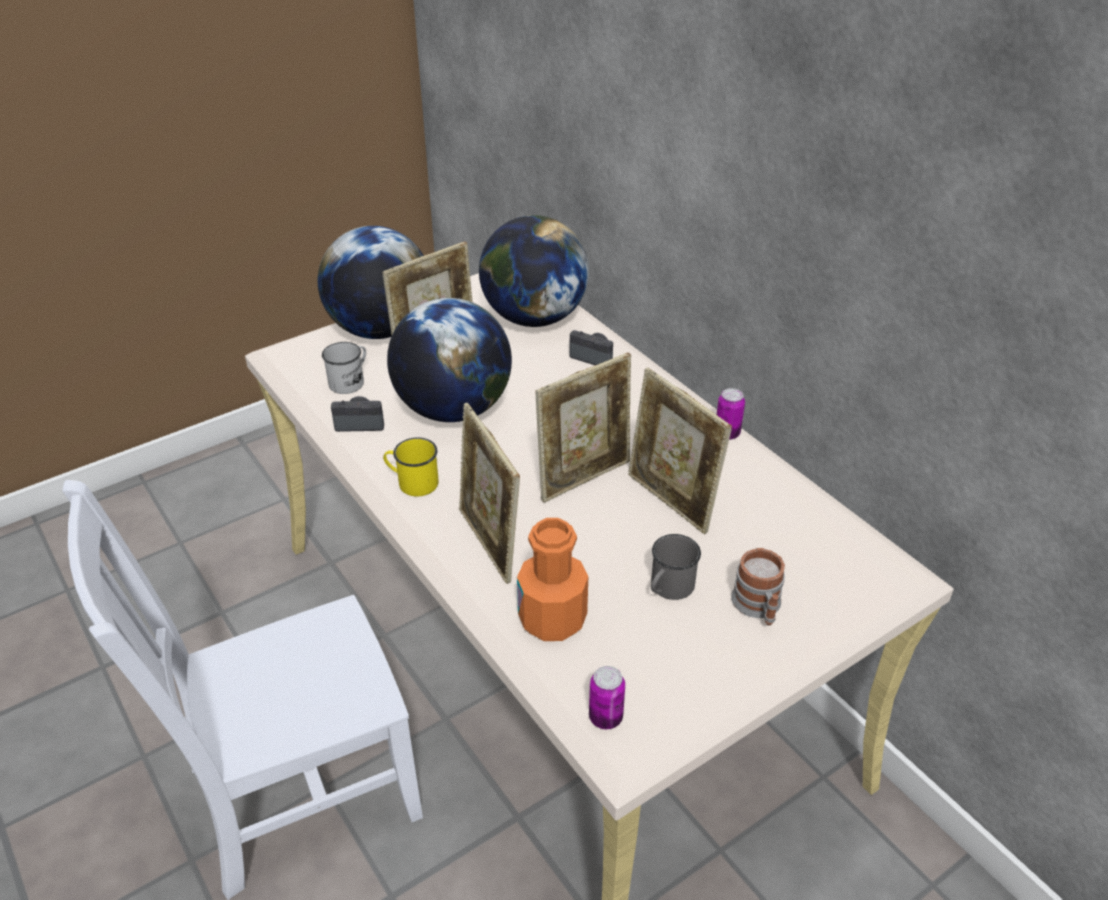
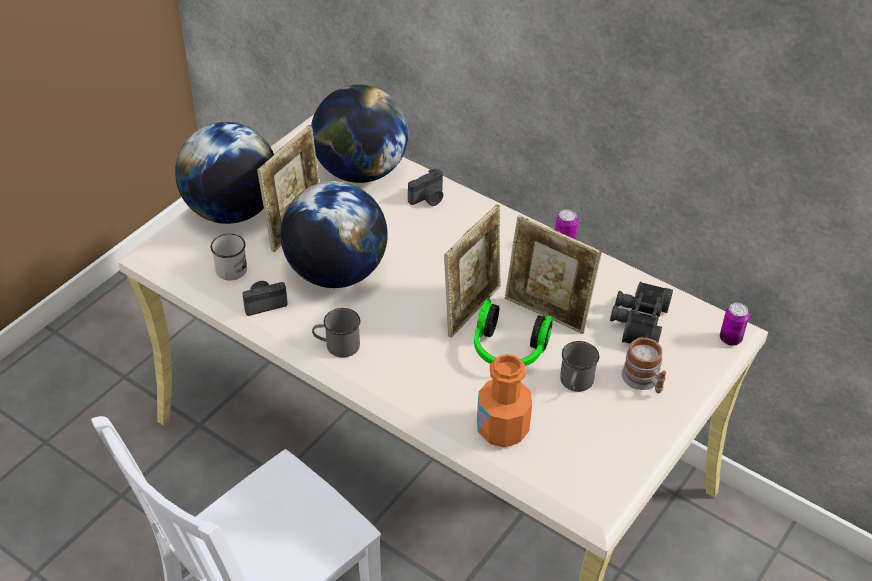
camera: 20 degrees left, 5 degrees up
yellow mug [383,437,439,496] -> grey mug [312,308,360,357]
picture frame [459,403,520,584] -> none
camera [569,330,613,365] -> camera turned 135 degrees clockwise [408,168,443,206]
can [589,666,625,729] -> can moved to [720,303,749,346]
none -> headphones [474,292,553,366]
none -> black binoculars [610,282,673,344]

